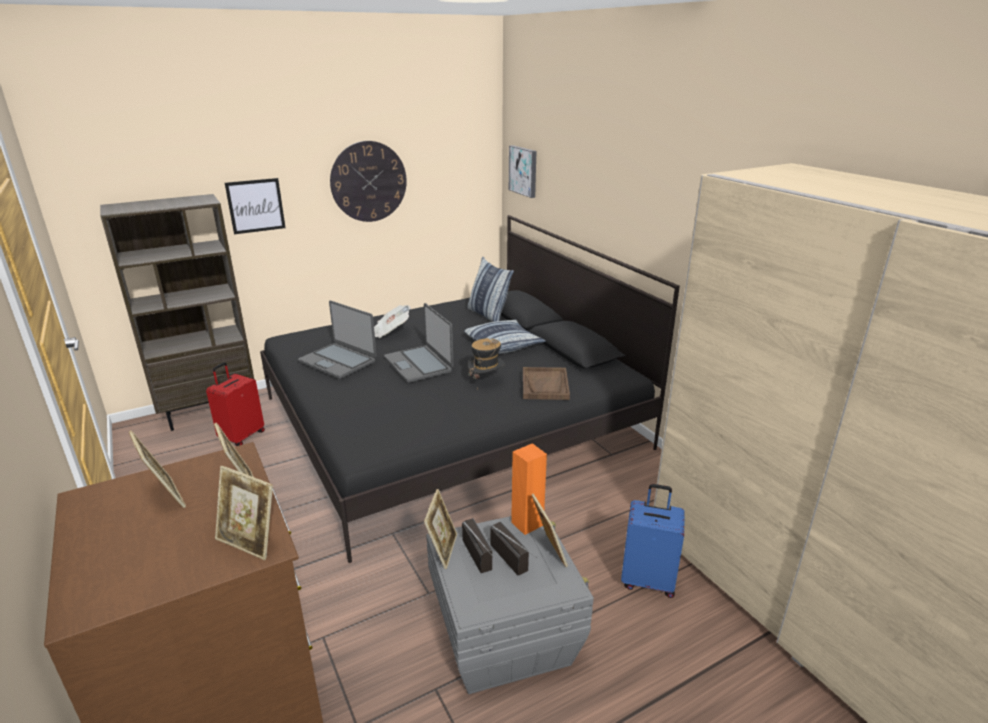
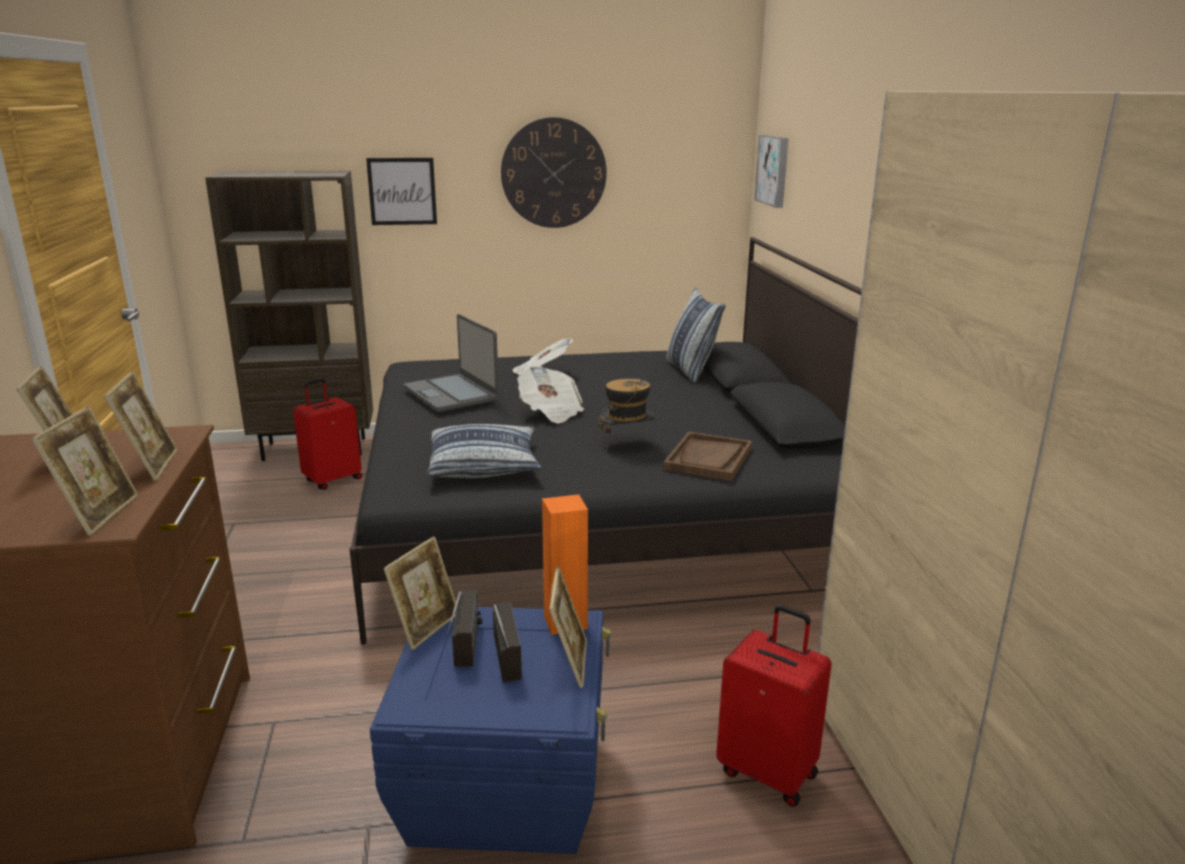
camera: 20 degrees right, 5 degrees down
picture frame [215,466,273,560] -> picture frame turned 135 degrees counterclockwise [31,406,138,536]
laptop [384,303,454,383] -> newspaper [517,366,584,424]
grey storage box [426,516,594,694] -> blue storage box [370,607,611,854]
pillow [464,319,546,354] -> pillow moved to [427,424,542,478]
blue suitcase [621,484,685,598] -> red suitcase [716,605,832,807]

